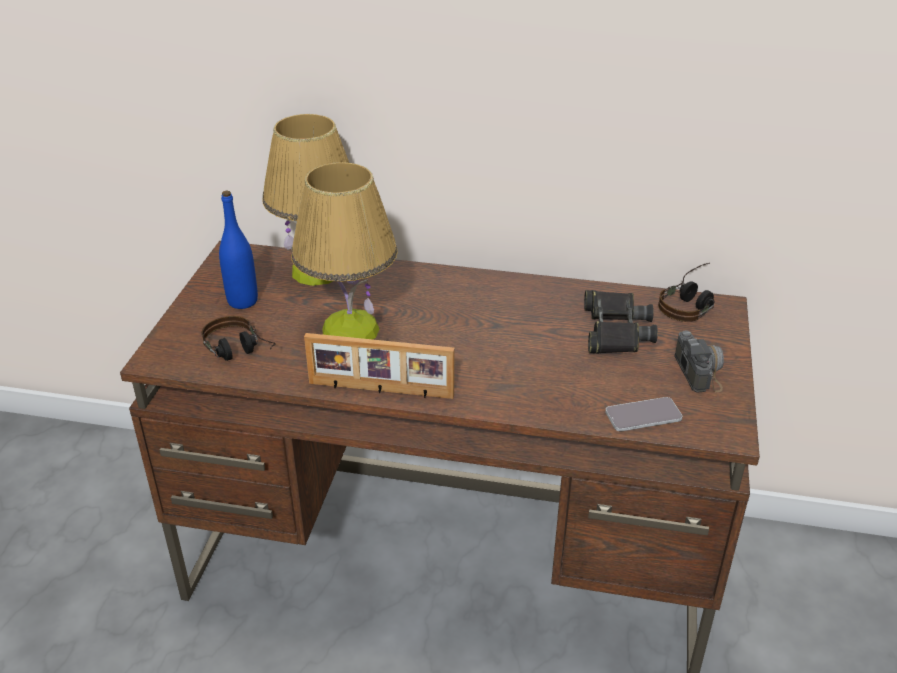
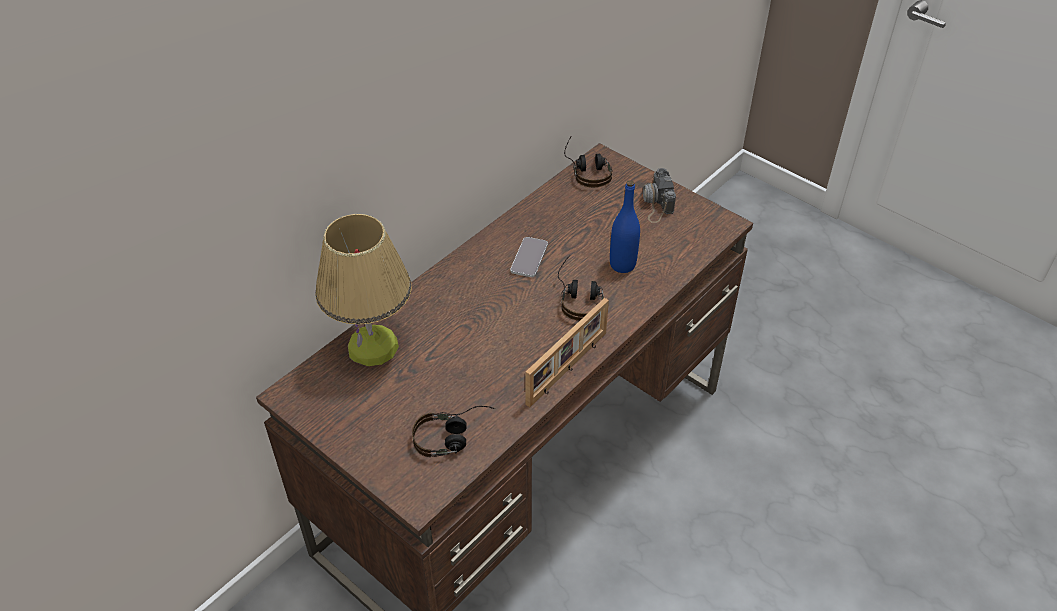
camera: 60 degrees left, 10 degrees up
blue bottle [219,191,258,309] -> blue bottle moved to [610,181,640,273]
table lamp [291,162,398,339] -> none
black binoculars [584,290,658,354] -> none
phone [605,397,683,431] -> phone moved to [510,237,548,277]
camera [674,330,724,393] -> camera turned 120 degrees counterclockwise [643,168,676,223]
none -> headphones [558,256,604,321]

